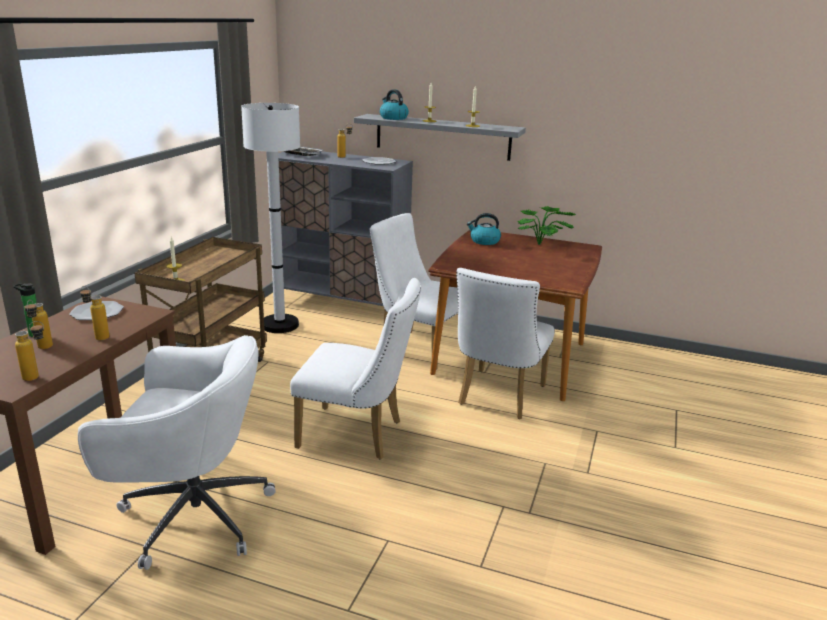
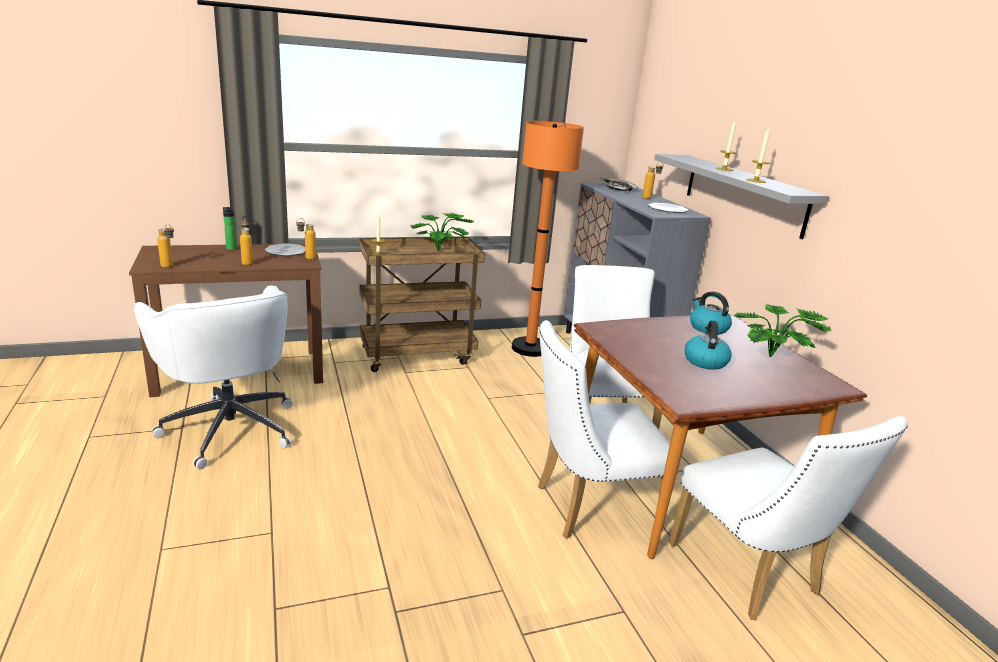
camera: 50 degrees right, 0 degrees up
bottle [24,300,53,349] -> bottle moved to [296,218,316,259]
white floor lamp [241,103,300,333] -> orange floor lamp [512,121,584,357]
white chair [290,278,421,460] -> white chair moved to [669,416,908,620]
kettle [380,89,409,120] -> kettle moved to [684,320,732,370]
none -> potted plant [411,213,474,252]

